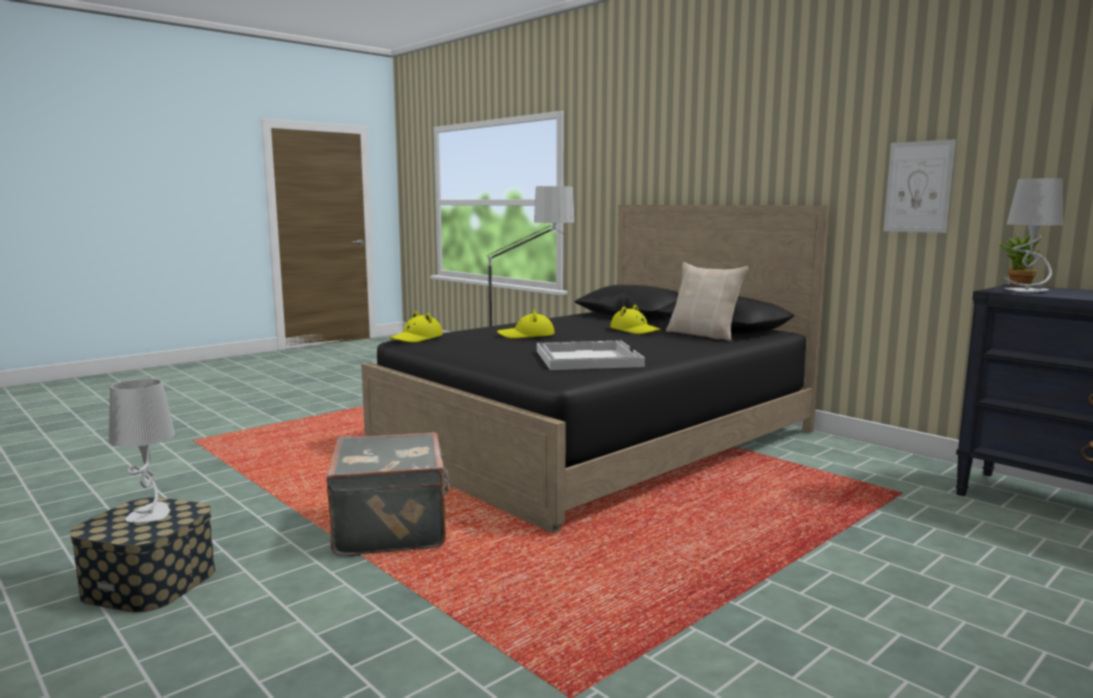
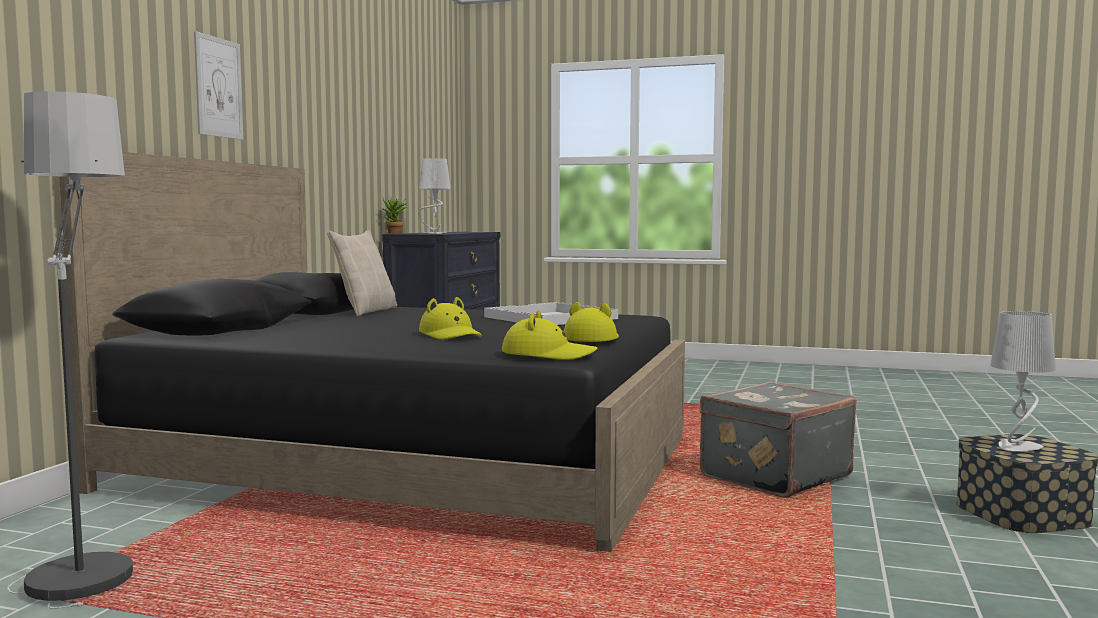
camera: 120 degrees left, 5 degrees down
yellow hat [610,305,661,334] -> yellow hat moved to [564,302,619,342]
picture [884,139,956,233] -> picture moved to [194,31,243,140]

